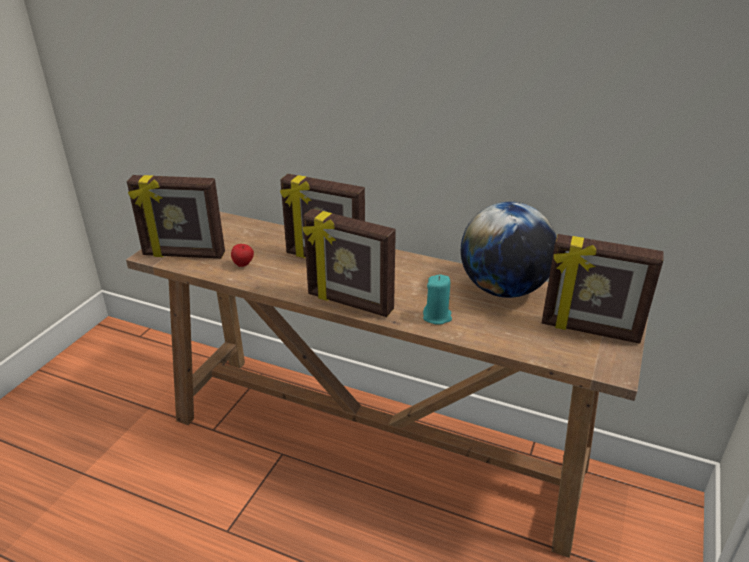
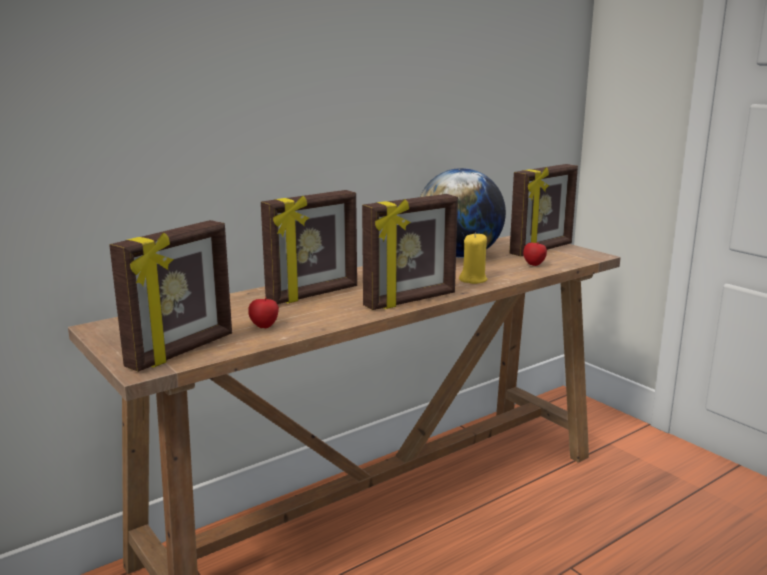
camera: 60 degrees left, 15 degrees down
turquoise candle [423,275,452,325] -> yellow candle [459,233,488,284]
none -> apple [523,242,547,266]

